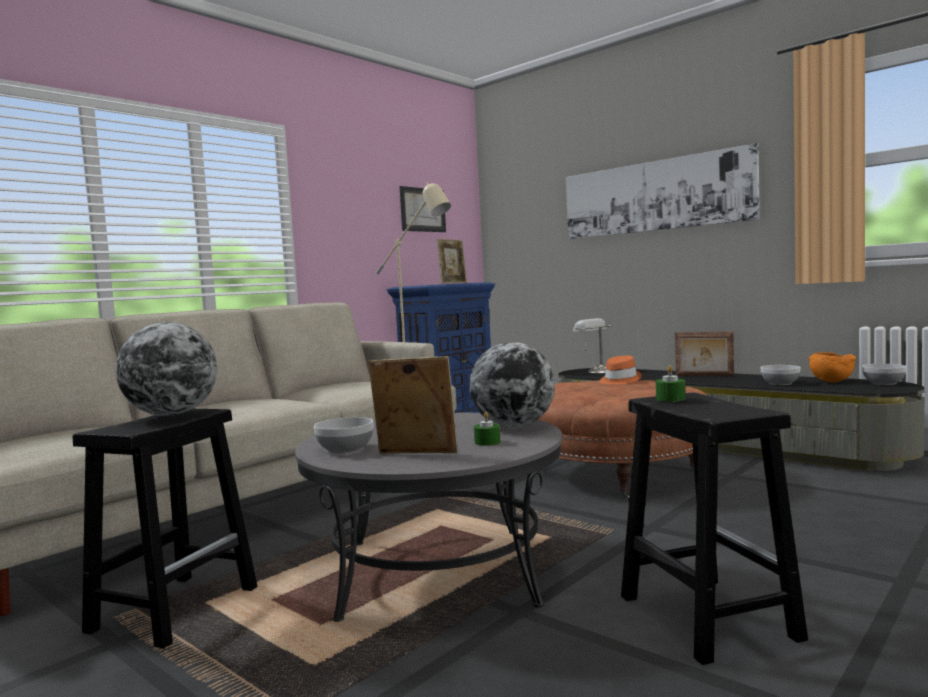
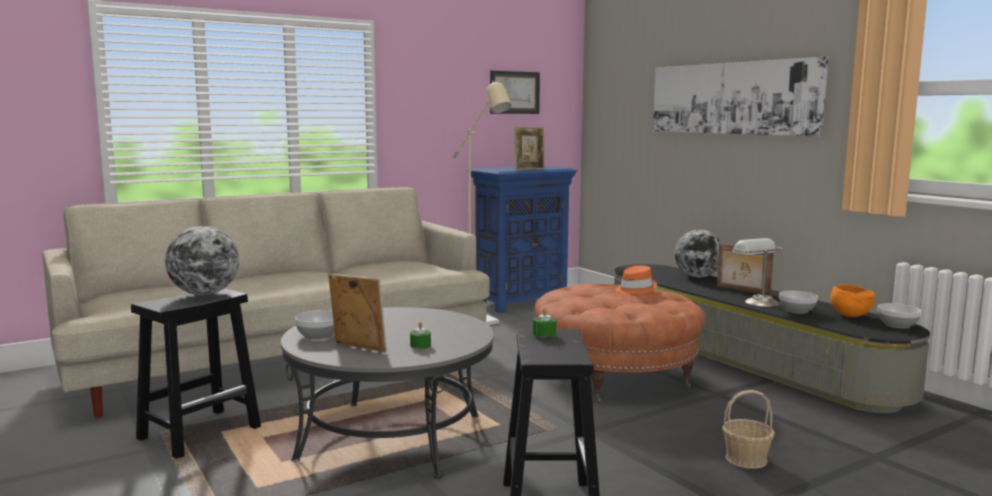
camera: 15 degrees right, 5 degrees up
globe [469,342,555,428] -> globe moved to [675,230,722,277]
white table lamp [573,318,613,373] -> white table lamp moved to [733,238,784,307]
none -> basket [722,390,775,469]

